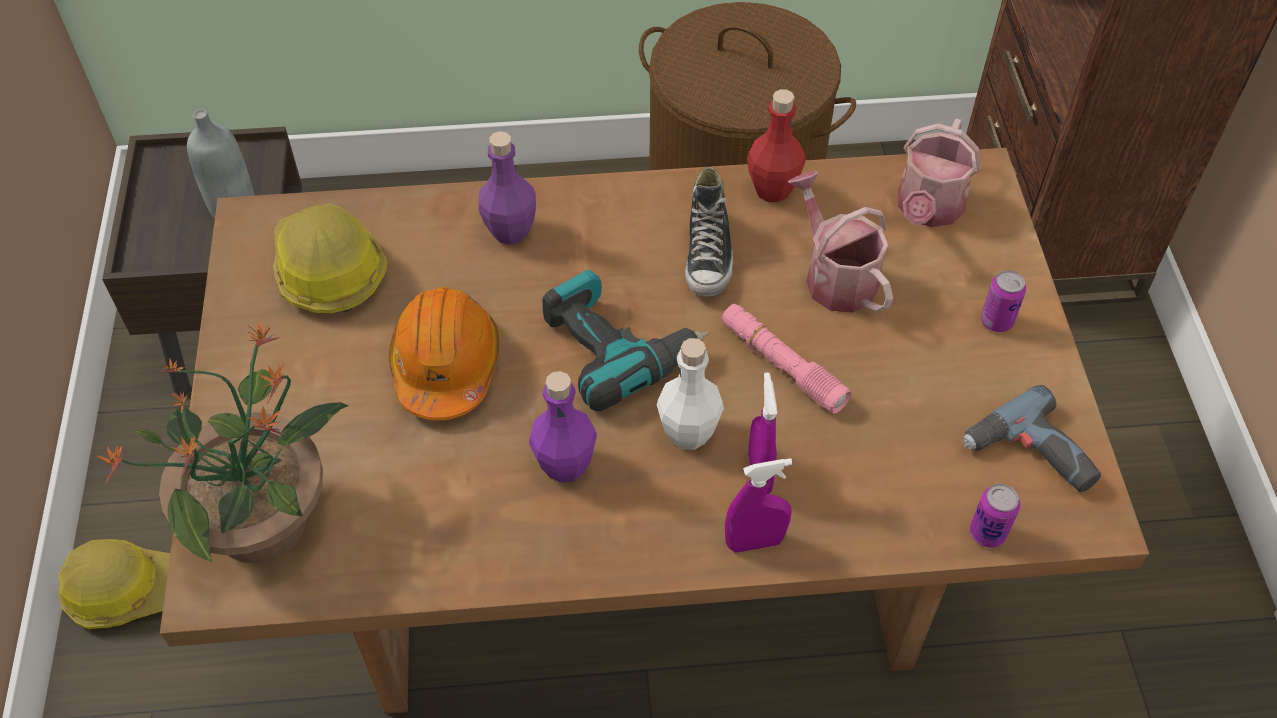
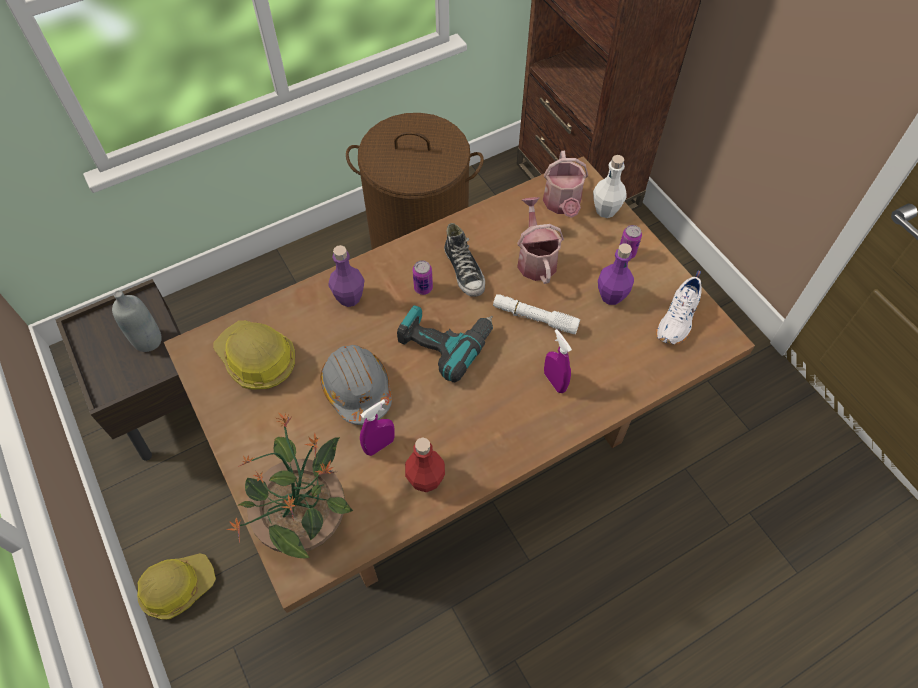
camera: 25 degrees left, 5 degrees up
orange hard hat [389,287,499,420] -> grey hard hat [320,345,392,425]
purple bottle [529,371,597,483] -> purple bottle moved to [598,244,634,305]
white bottle [657,338,724,450] -> white bottle moved to [593,155,627,218]
pink flashlight [722,304,851,414] -> white flashlight [493,294,580,334]
purple spray bottle [725,458,792,553] -> purple spray bottle moved to [360,399,395,456]
red bottle [747,89,806,202] -> red bottle moved to [405,437,445,492]
watering can [788,171,894,313] -> watering can turned 45 degrees clockwise [517,197,564,284]
power drill [963,385,1101,492] -> white shoe [656,271,702,345]
can [970,484,1020,548] -> can moved to [413,260,433,295]

